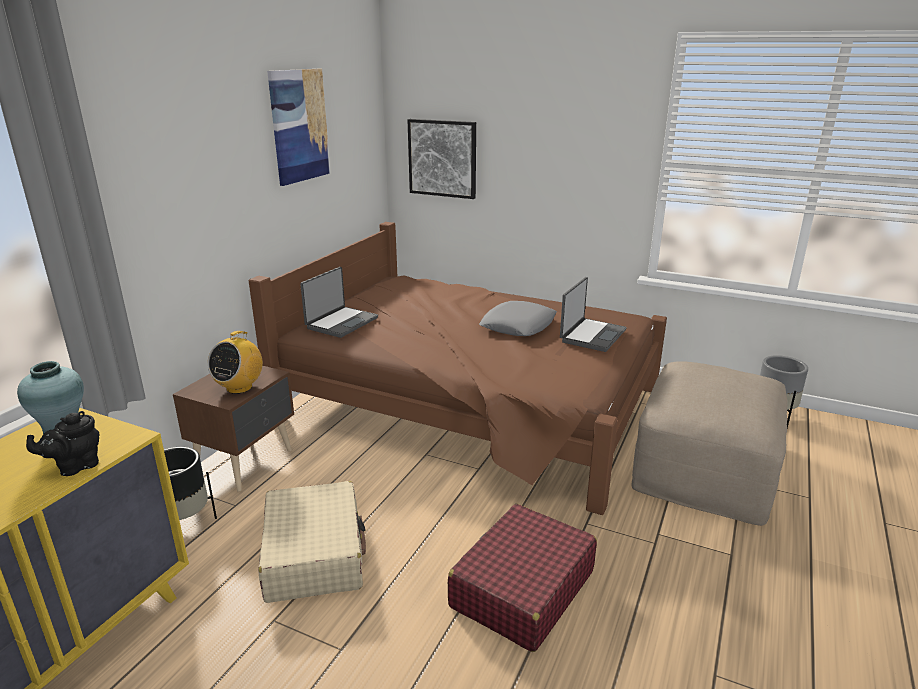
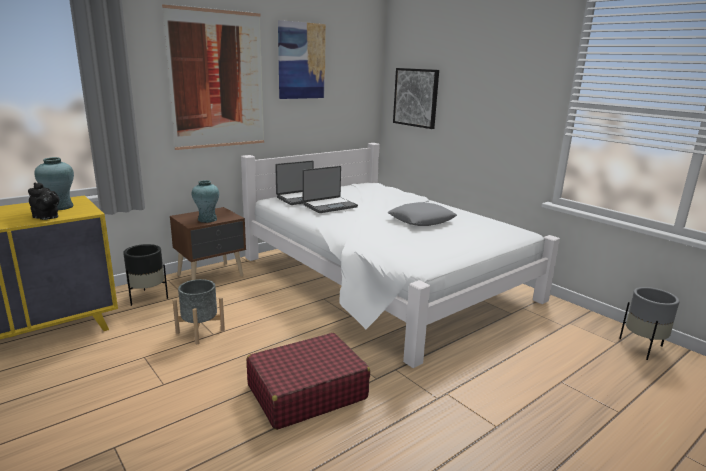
camera: 25 degrees right, 5 degrees down
black teapot [26,411,99,476] -> black teapot turned 135 degrees counterclockwise [28,183,60,220]
radio [207,331,263,394] -> turquoise vase [192,180,219,223]
brown bed [248,222,667,515] -> white bed [241,143,560,368]
beige suitcase [258,481,366,603] -> grey planter [173,279,225,344]
laptop [560,277,627,352] -> laptop moved to [302,166,358,213]
beige ottoman [631,361,788,526] -> none
none -> picture [162,5,264,150]

